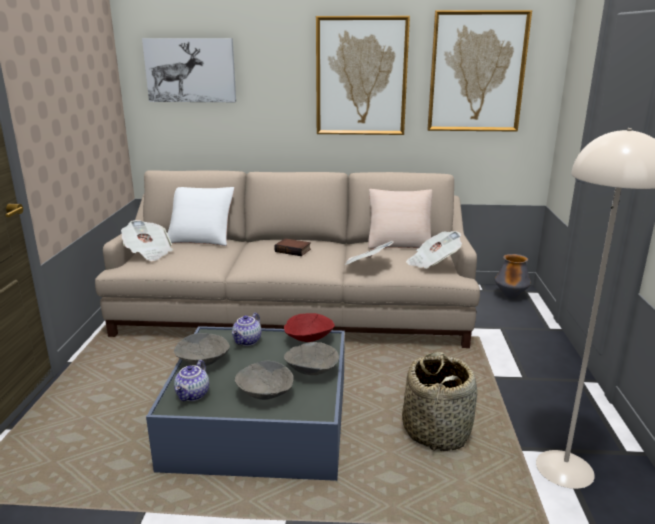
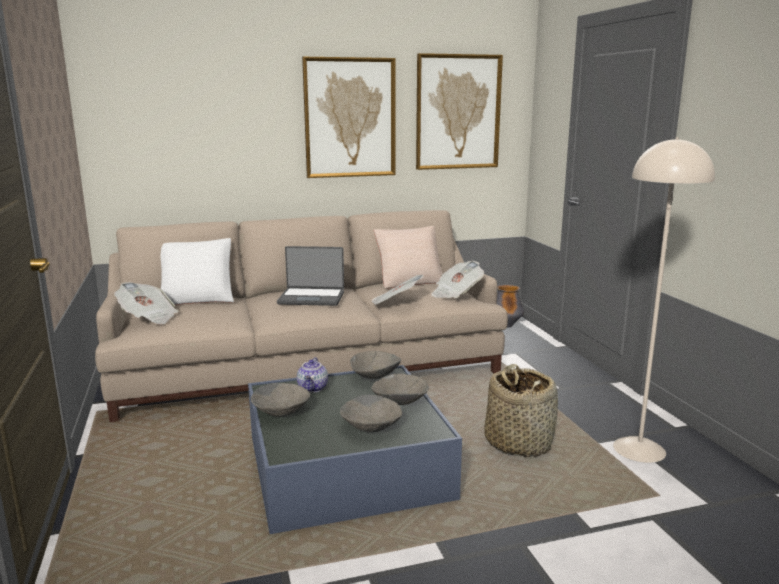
camera: 20 degrees left, 5 degrees down
picture [142,38,236,102] -> none
teapot [174,360,209,401] -> none
book [274,238,311,256] -> laptop [277,246,344,306]
red bowl [284,313,335,342] -> grey bowl [350,351,401,379]

